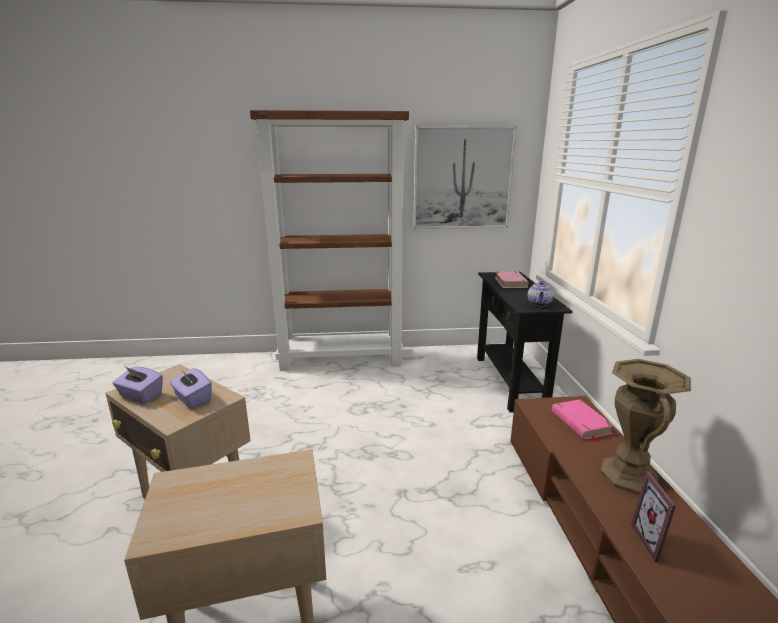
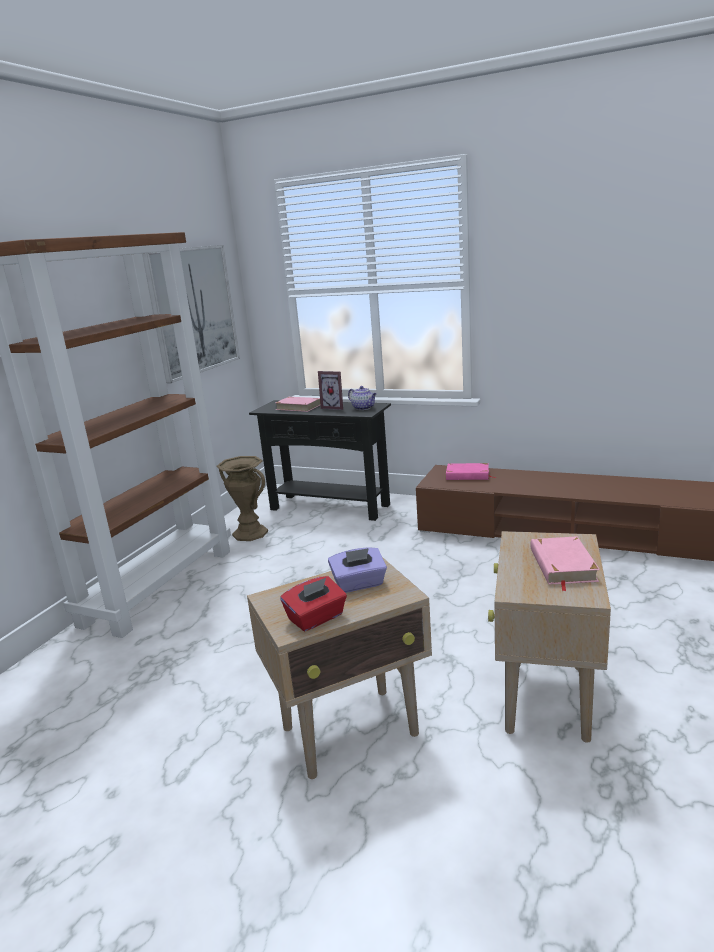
camera: 60 degrees left, 0 degrees up
purple tissue box [112,366,163,403] -> red tissue box [280,576,347,631]
brown vase [600,359,691,494] -> brown vase moved to [216,456,268,541]
picture frame [631,471,676,562] -> picture frame moved to [318,371,343,410]
none -> pink book [530,536,600,591]

